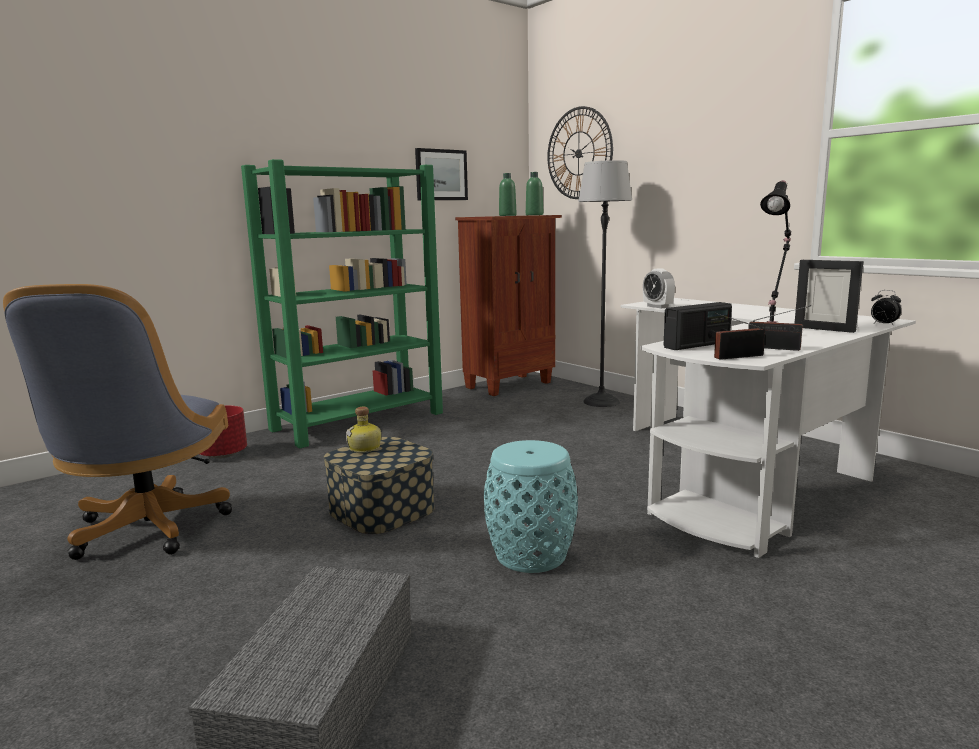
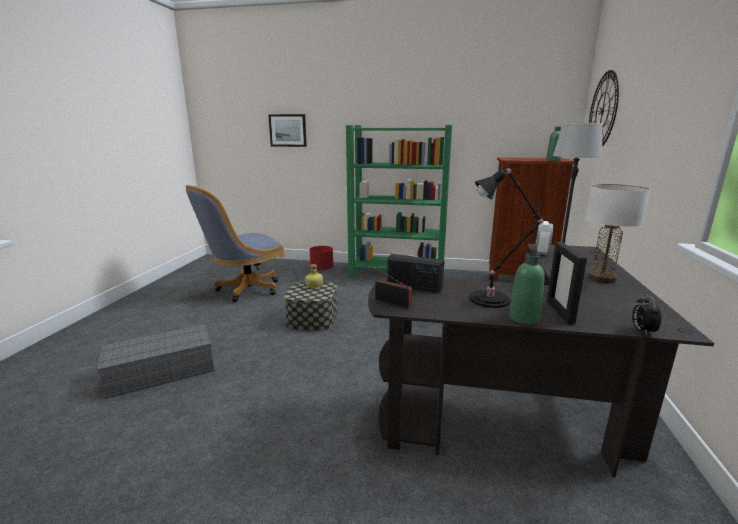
camera: 50 degrees right, 5 degrees up
picture [415,148,468,200] -> picture moved to [268,114,307,147]
turquoise stool [484,440,578,573] -> none
green bottle [499,173,517,216] -> green bottle moved to [509,253,545,325]
white desk [620,298,916,558] -> black desk [368,244,714,477]
radio [748,305,811,351] -> none
none -> table lamp [585,184,650,283]

